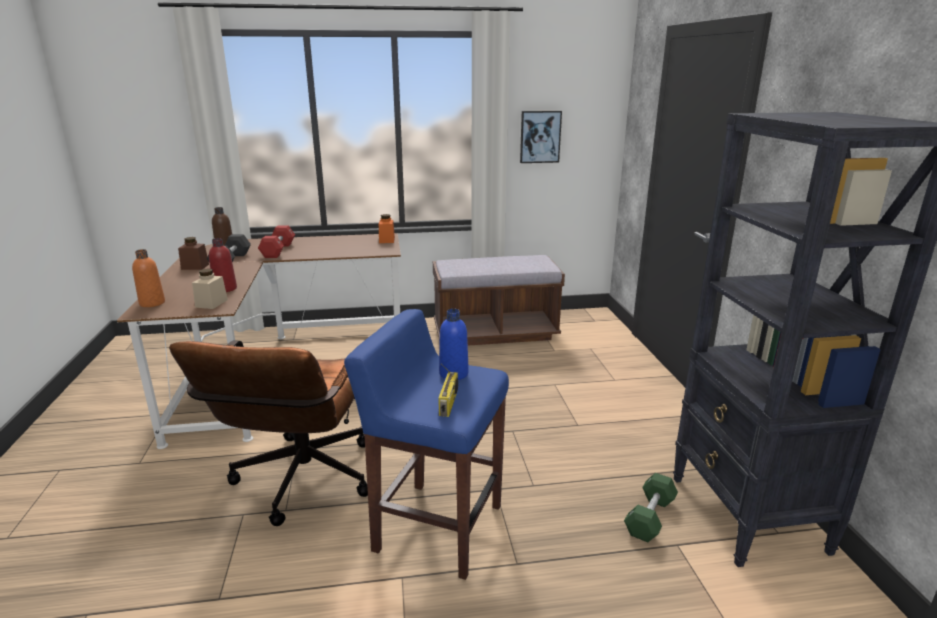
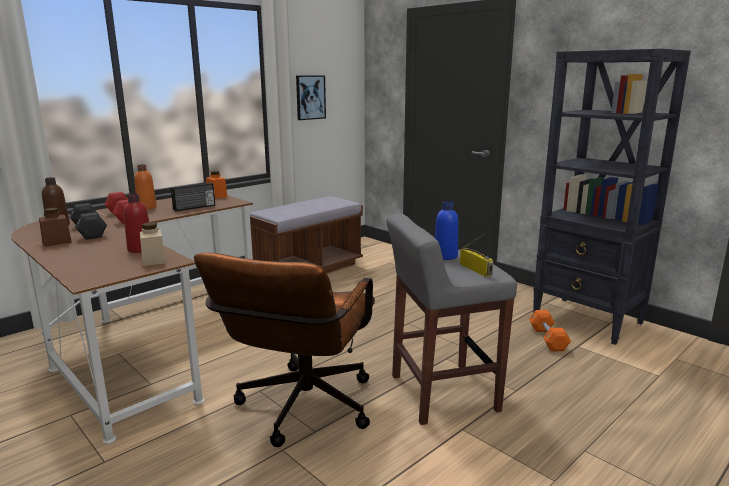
camera: 35 degrees left, 5 degrees down
orange bottle [132,249,165,307] -> orange bottle moved to [134,164,157,209]
brown office chair [169,340,368,526] -> brown office chair turned 45 degrees clockwise [194,253,375,447]
blue stool [344,309,509,580] -> grey stool [386,213,517,425]
green dumbbell [624,473,678,542] -> orange dumbbell [529,310,571,352]
none -> radio [171,183,215,211]

